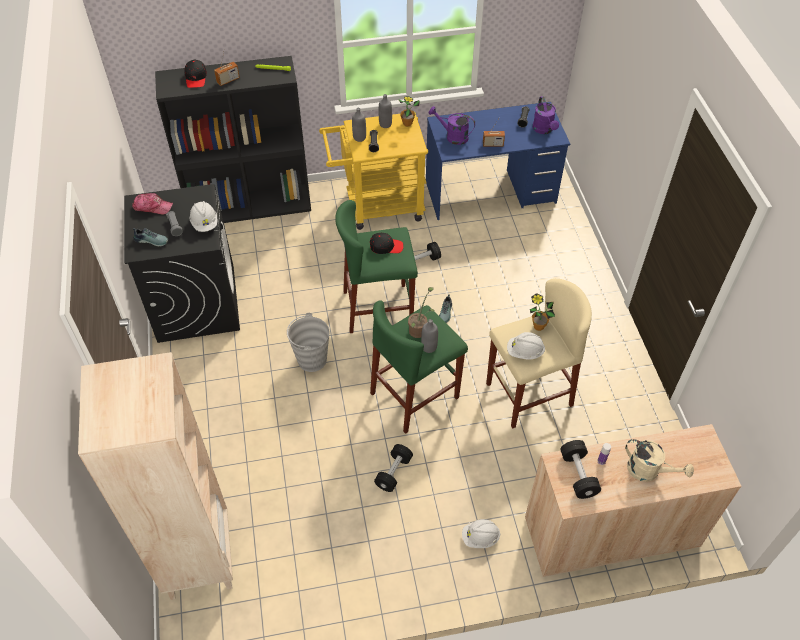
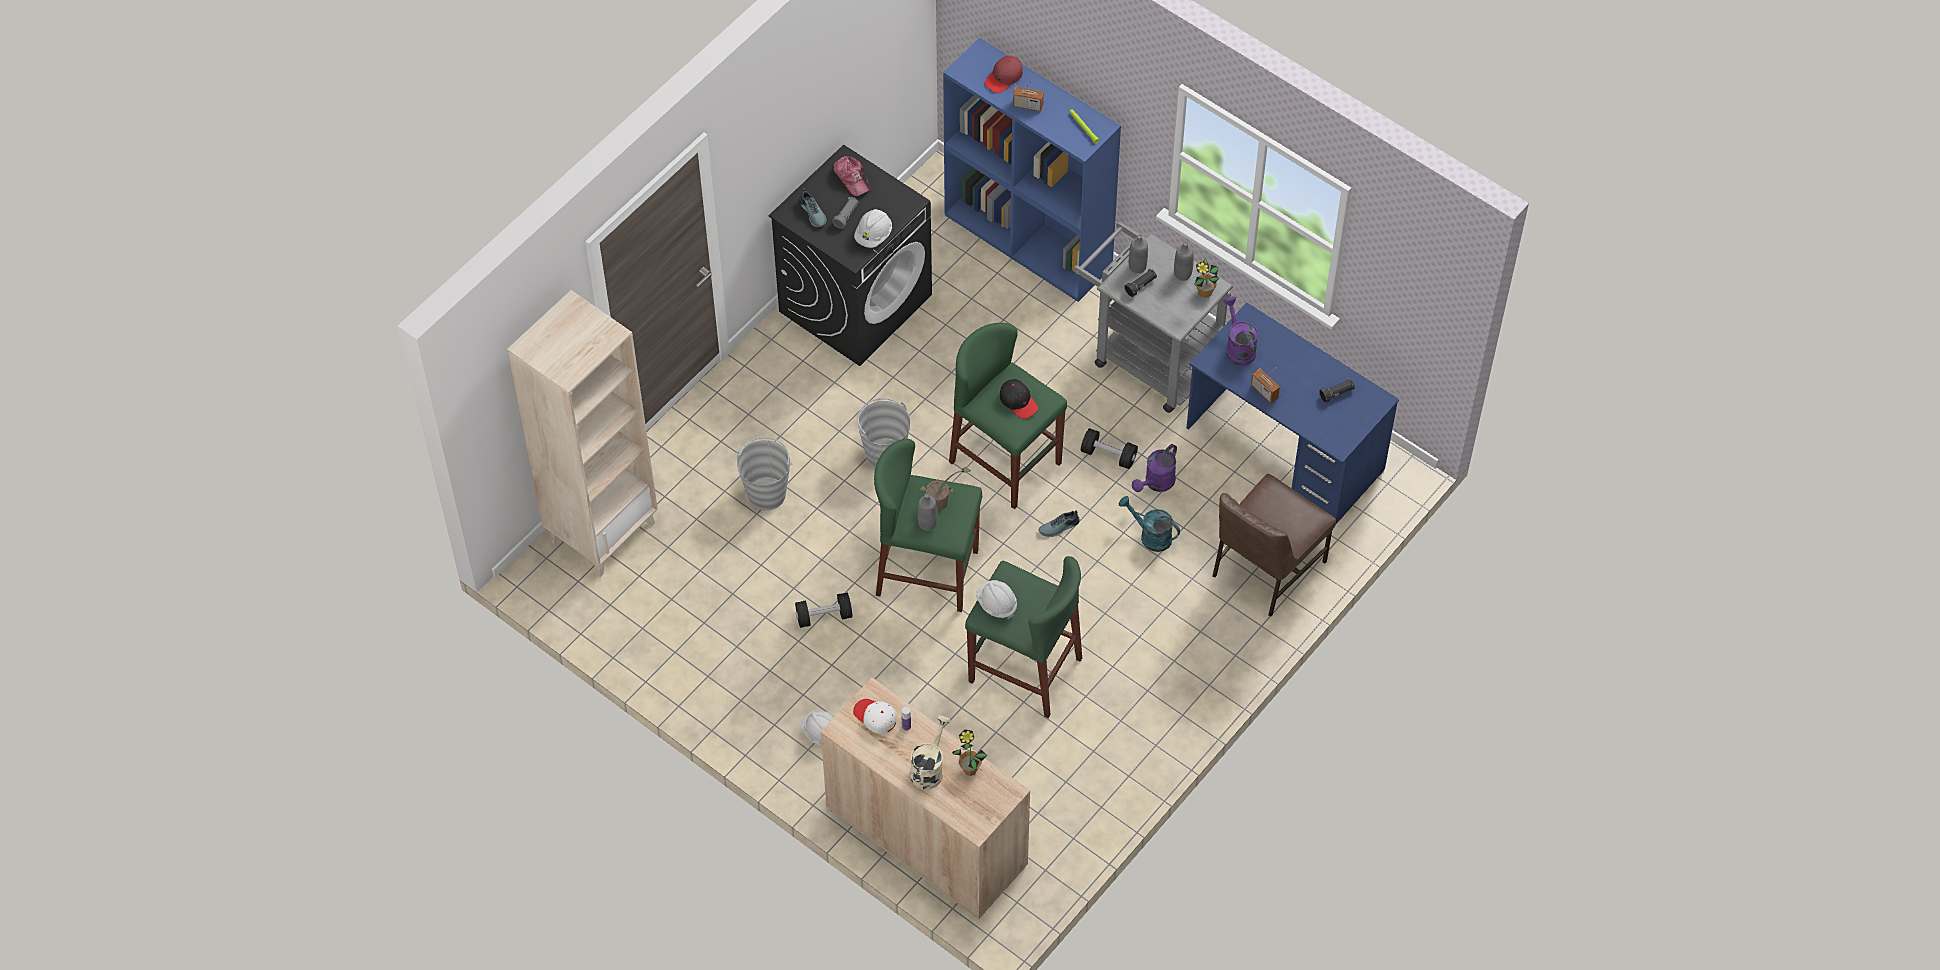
camera: 50 degrees right, 5 degrees up
black bookcase [155,56,311,223] -> blue bookcase [943,38,1121,302]
black cap [184,60,207,88] -> red cap [984,55,1023,93]
yellow cart [319,112,428,230] -> grey cart [1073,222,1233,413]
beige stool [486,278,592,429] -> green stool [965,556,1082,718]
potted plant [530,293,555,331] -> potted plant moved to [952,729,988,776]
purple watering can [533,96,559,134] -> purple watering can moved to [1132,444,1177,492]
black dumbbell [560,440,601,499] -> white cap [853,699,897,734]
beige watering can [625,439,694,482] -> beige watering can turned 150 degrees counterclockwise [910,715,950,790]
none -> grey bucket [735,437,793,511]
none -> turquoise watering can [1118,496,1180,552]
none -> brown chair [1213,474,1336,617]

